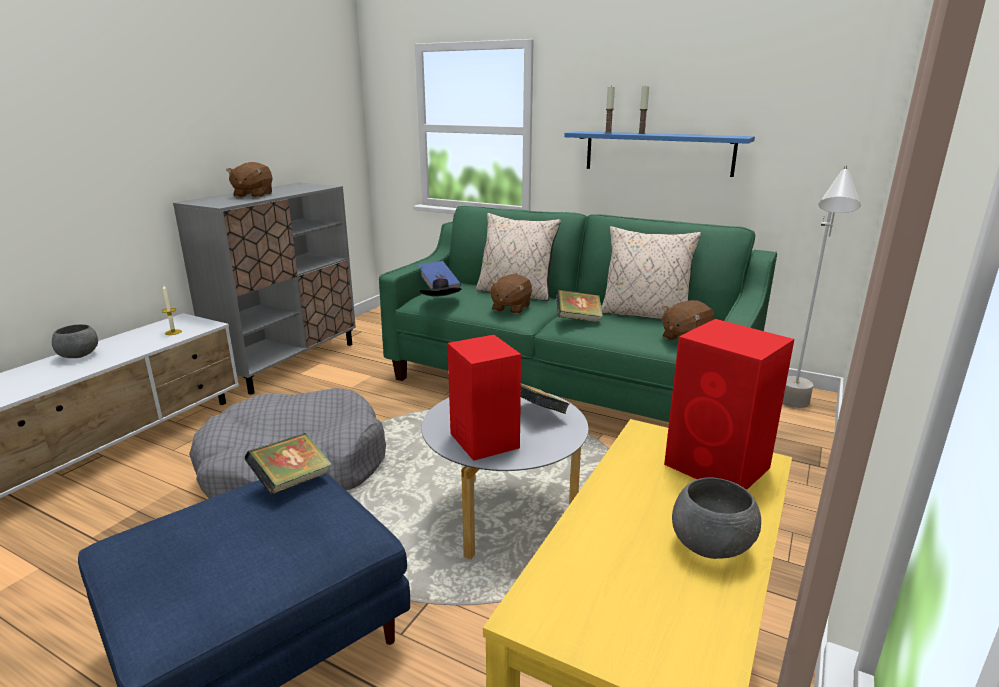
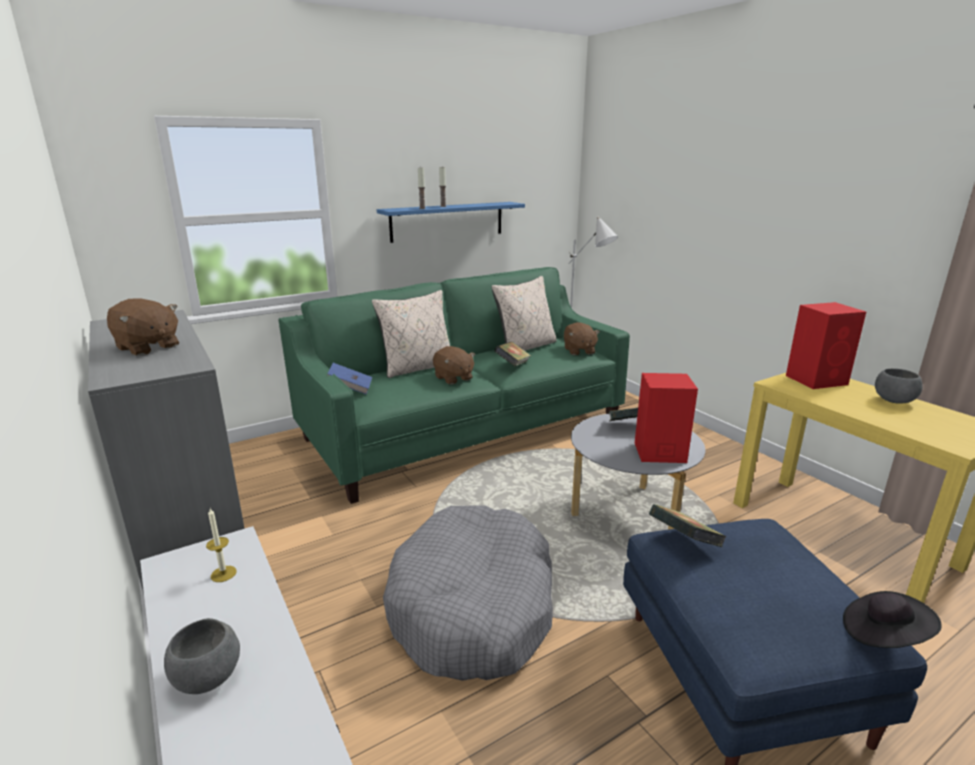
camera: 60 degrees left, 0 degrees up
black hat [420,278,461,296] -> black hat moved to [843,591,942,648]

